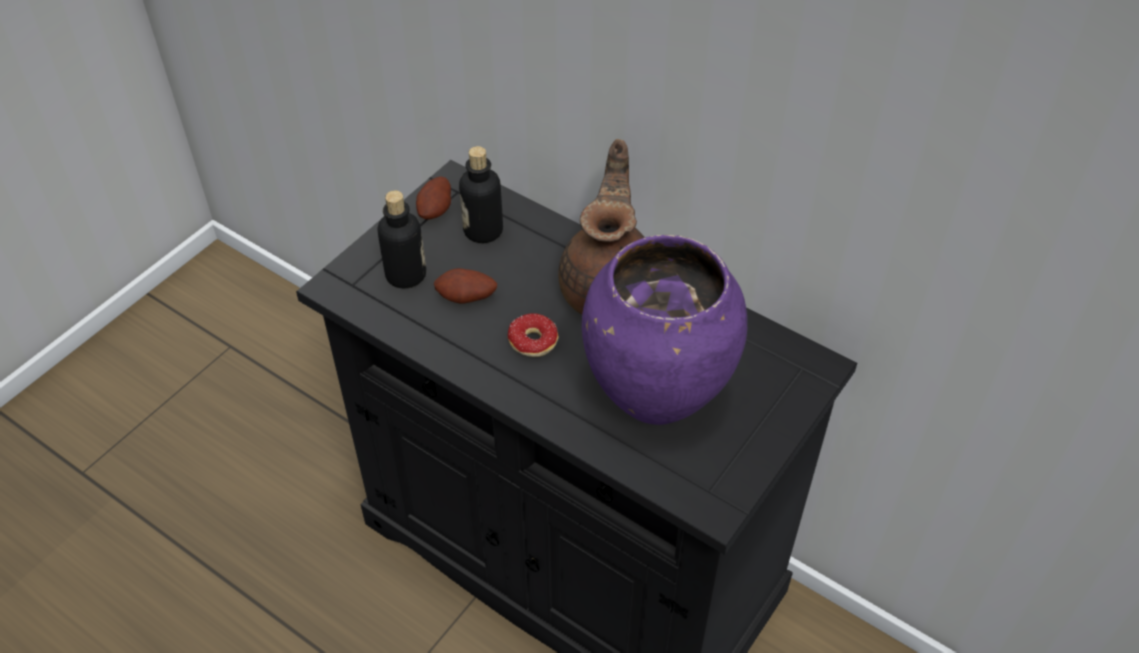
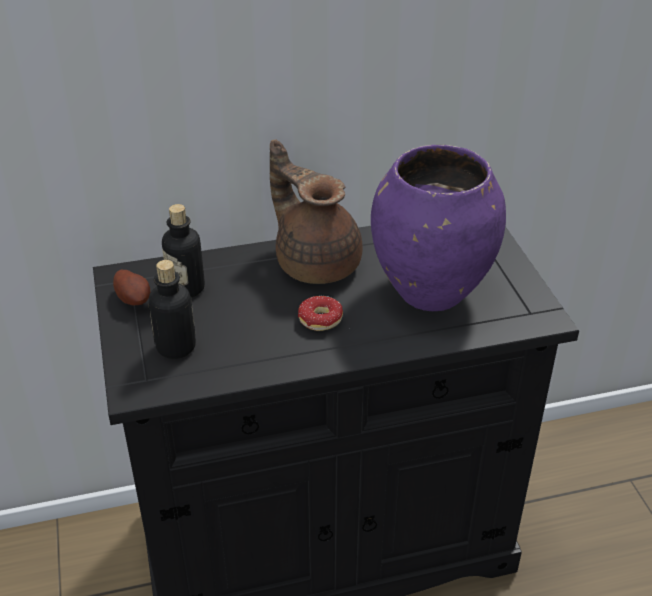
camera: 50 degrees left, 10 degrees down
potato [434,268,497,304] -> none

